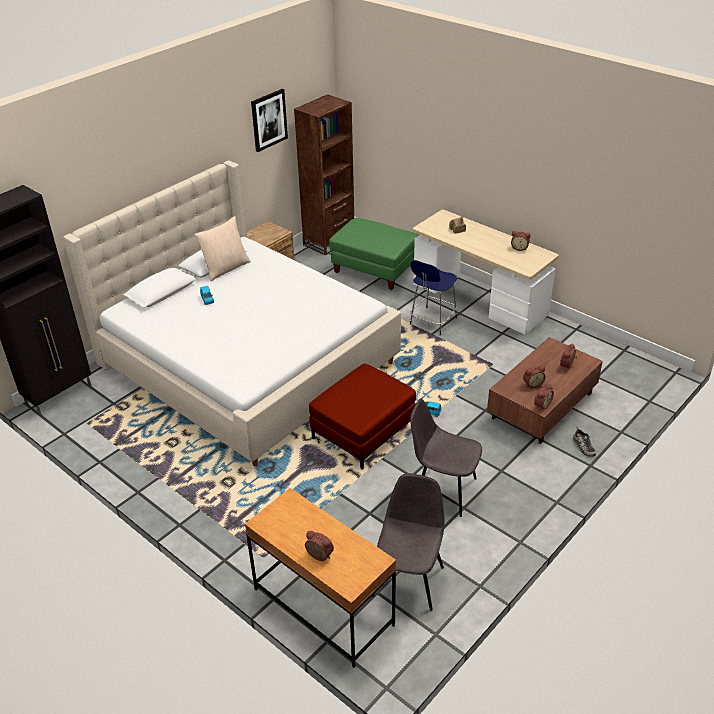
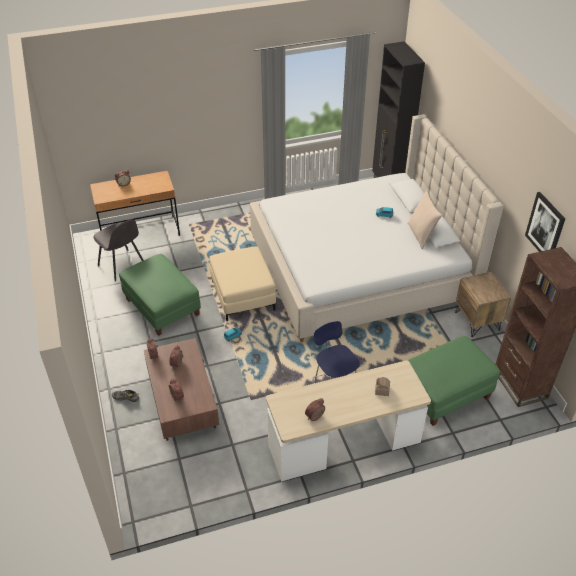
camera: 120 degrees right, 5 degrees up
red ottoman [309,364,416,470] -> beige ottoman [209,246,276,321]
grey chair [410,399,482,517] -> green ottoman [119,254,201,336]

